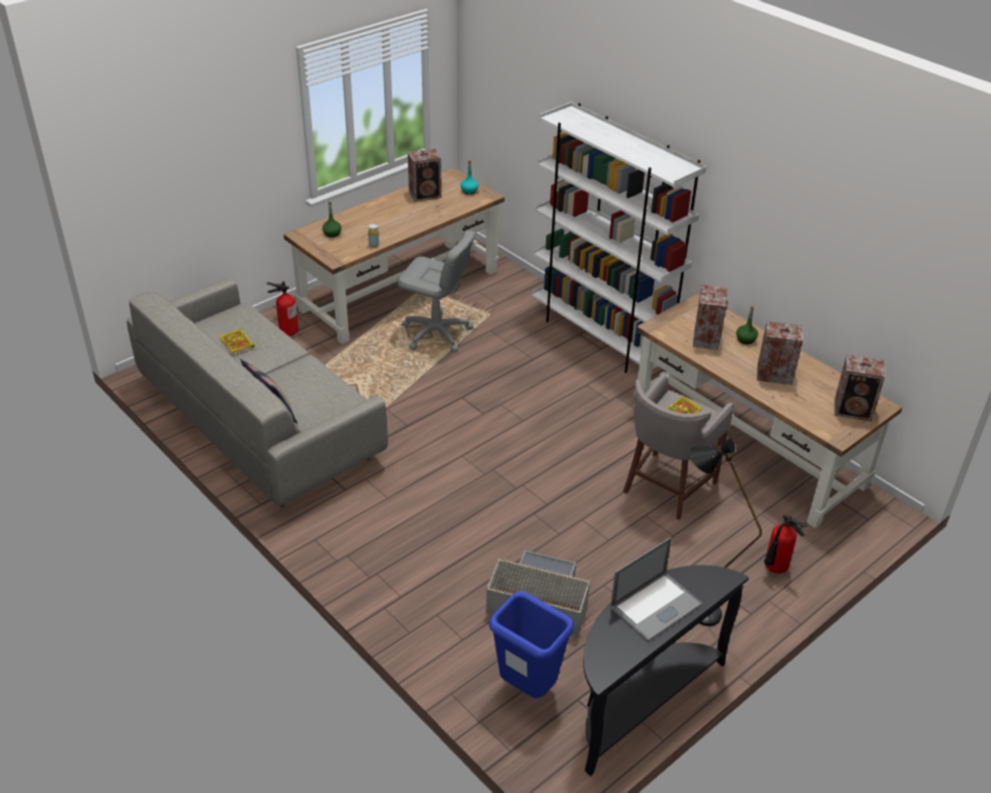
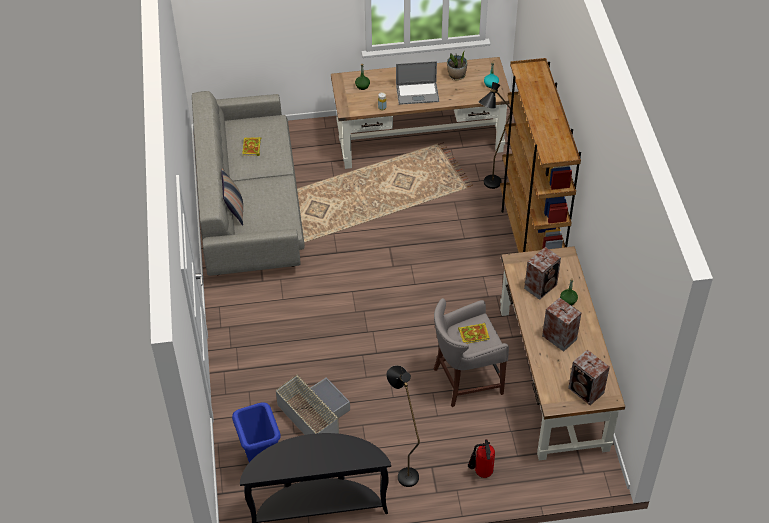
camera: 35 degrees right, 10 degrees up
fire extinguisher [267,281,299,336] -> none
grey office chair [397,230,476,352] -> none
speaker [408,149,442,202] -> potted plant [447,51,467,80]
white bookcase [531,102,707,373] -> brown bookcase [500,58,581,253]
laptop [611,537,702,642] -> laptop moved to [396,61,439,105]
none -> black floor lamp [478,82,511,189]

